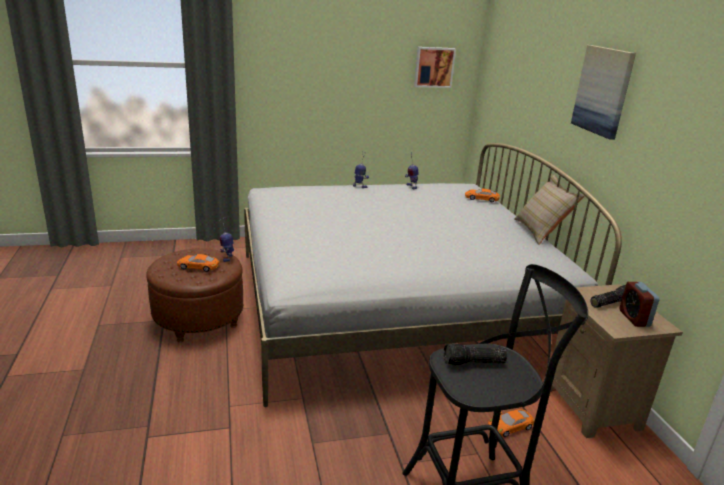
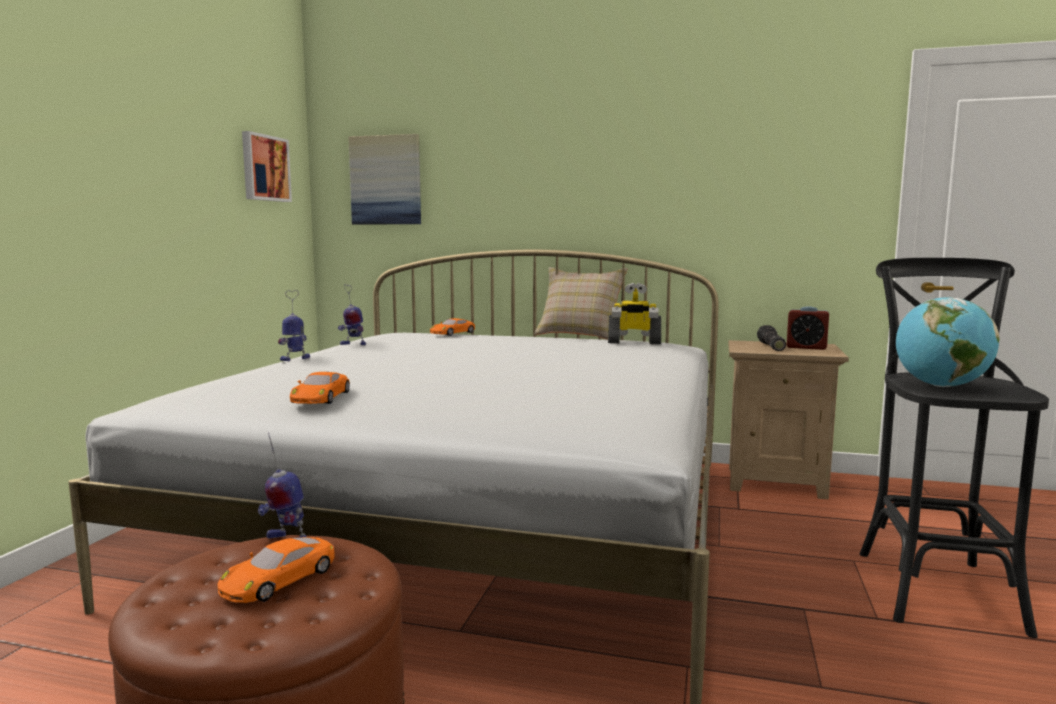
camera: 60 degrees left, 15 degrees down
flashlight [443,343,507,365] -> globe [896,297,1000,387]
orange toy car [488,409,534,437] -> orange toy car moved to [290,372,350,404]
picture [571,45,636,140] -> picture moved to [348,134,421,225]
none -> toy robot [608,283,661,344]

